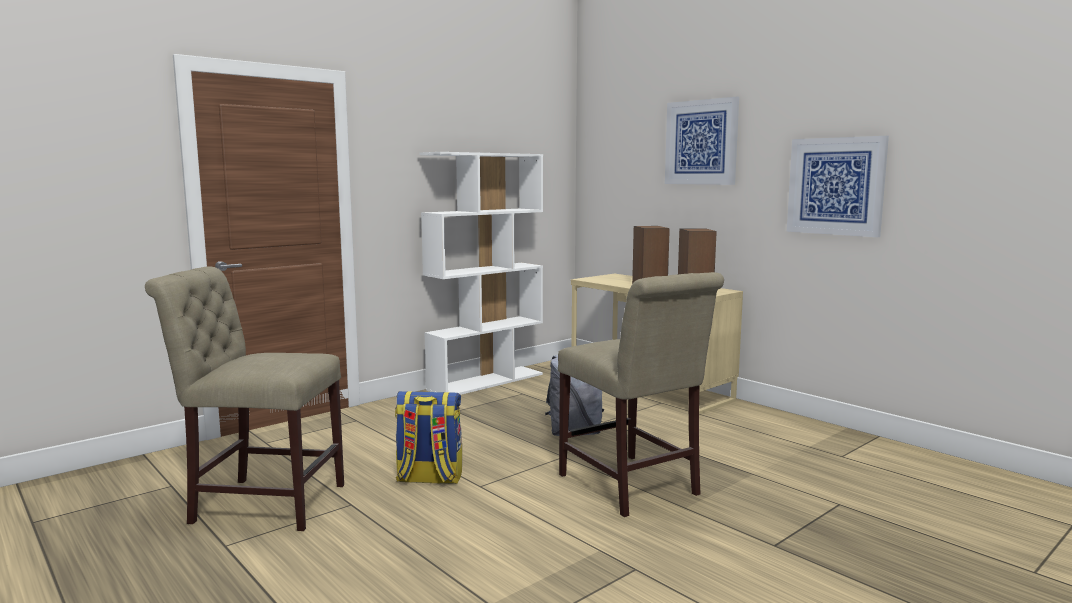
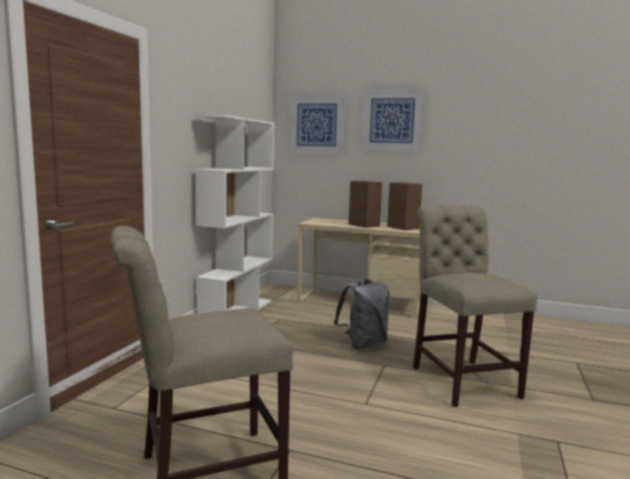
camera: 30 degrees left, 0 degrees up
backpack [395,391,462,484] -> none
beige chair [558,272,724,517] -> beige chair turned 135 degrees counterclockwise [413,206,537,407]
picture [787,136,889,237] -> picture moved to [289,95,346,154]

